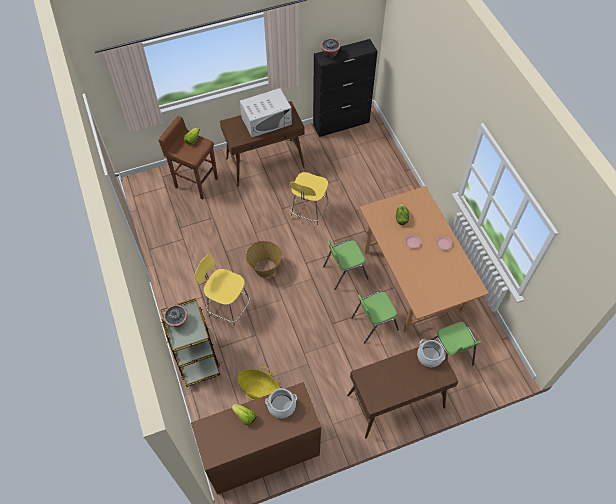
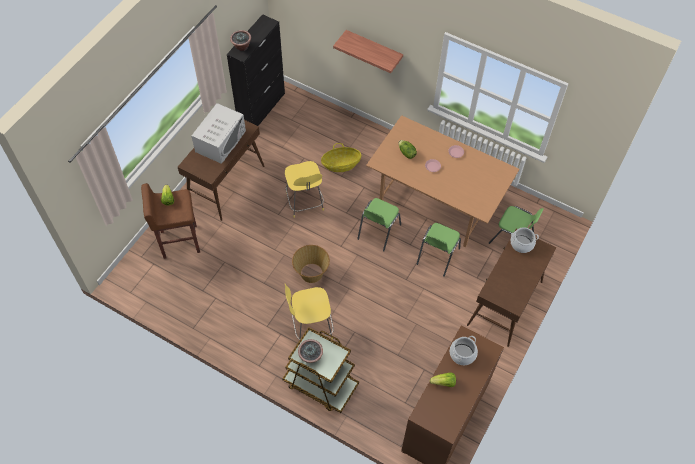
camera: 40 degrees left, 0 degrees up
basket [238,367,280,400] -> basket moved to [321,143,361,172]
none -> shelf [333,30,403,73]

